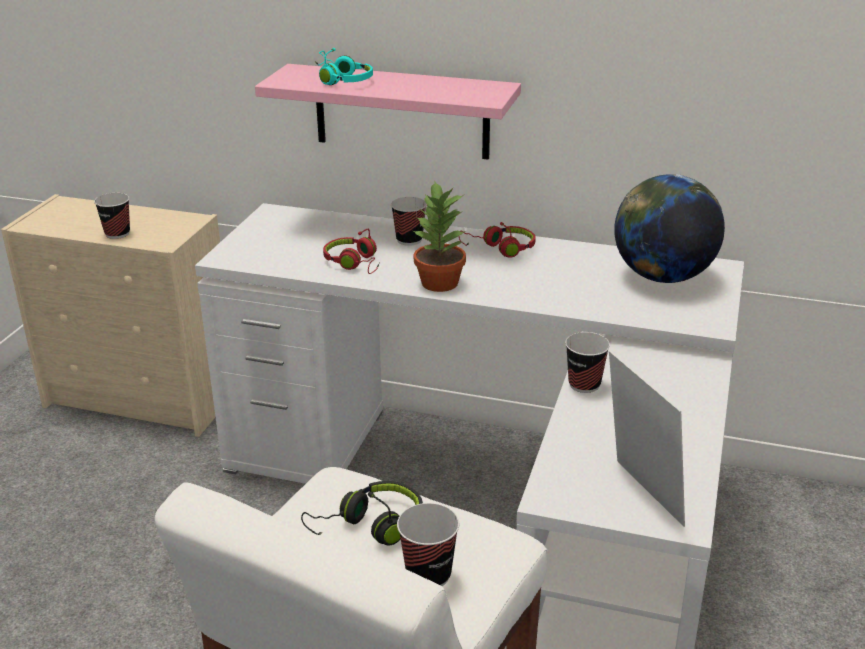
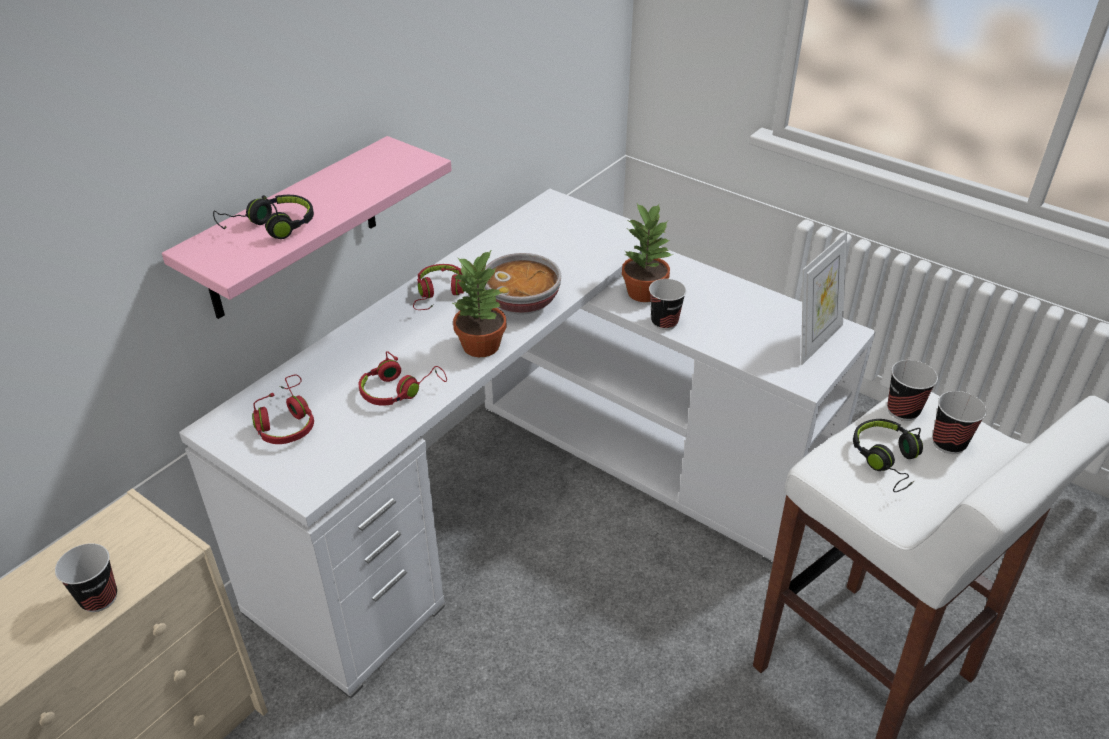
camera: 70 degrees left, 10 degrees up
turquoise headphones [316,48,373,85] -> black headphones [213,195,314,239]
cup [391,197,427,246] -> cup moved to [887,360,938,421]
picture frame [609,351,685,527] -> picture frame turned 135 degrees clockwise [801,232,847,365]
globe [614,174,725,283] -> none
none -> red headphones [252,374,314,444]
none -> bowl [484,253,561,315]
none -> potted plant [622,203,671,302]

